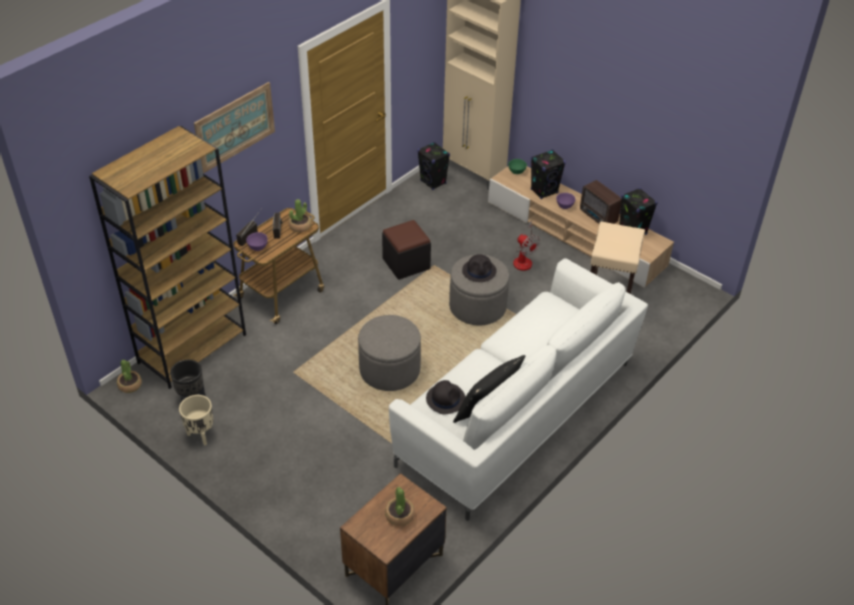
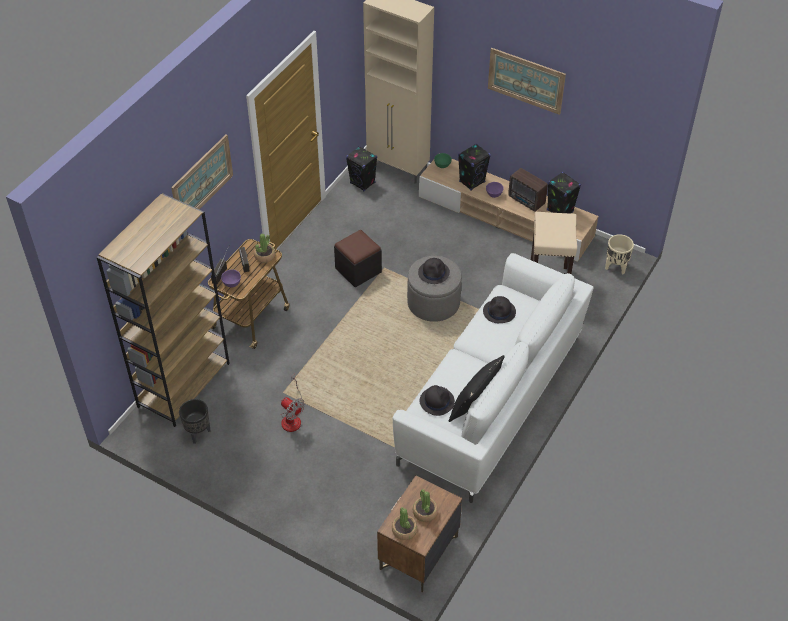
camera: 10 degrees left, 5 degrees up
potted plant [117,359,142,393] -> potted plant moved to [392,507,417,540]
beige planter [179,395,213,446] -> beige planter moved to [605,234,634,274]
grey ottoman [358,315,421,391] -> none
fan [513,221,540,271] -> fan moved to [281,374,305,432]
none -> black hat [483,296,516,323]
none -> picture [488,48,566,115]

